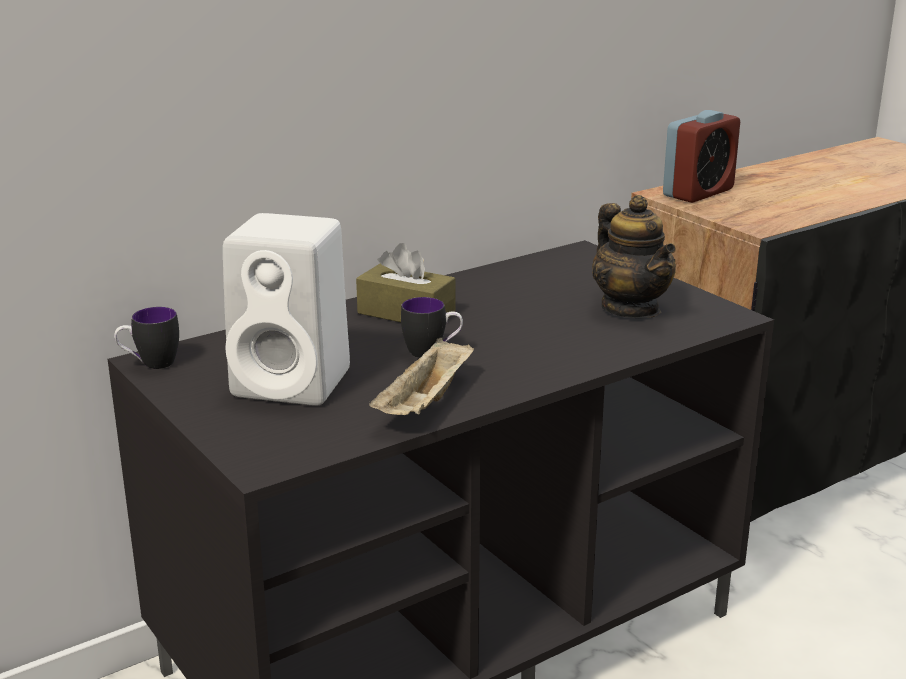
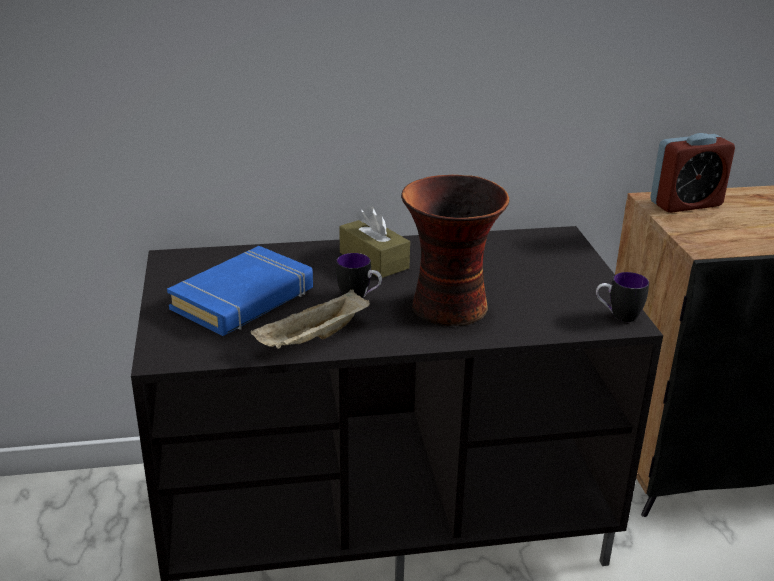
camera: 25 degrees right, 5 degrees up
mug [114,307,179,369] -> mug moved to [596,272,649,322]
white speaker [223,213,350,406] -> blue book [167,246,313,336]
teapot [592,195,676,319] -> none
none -> vase [401,175,509,326]

